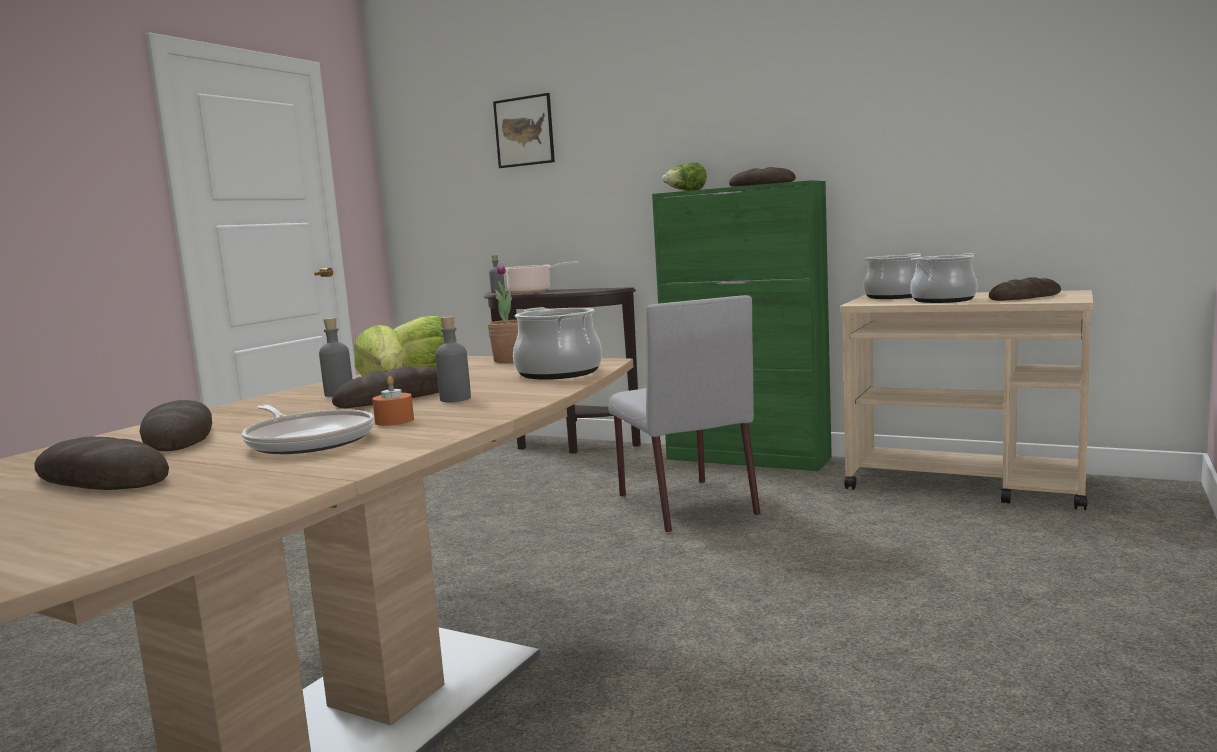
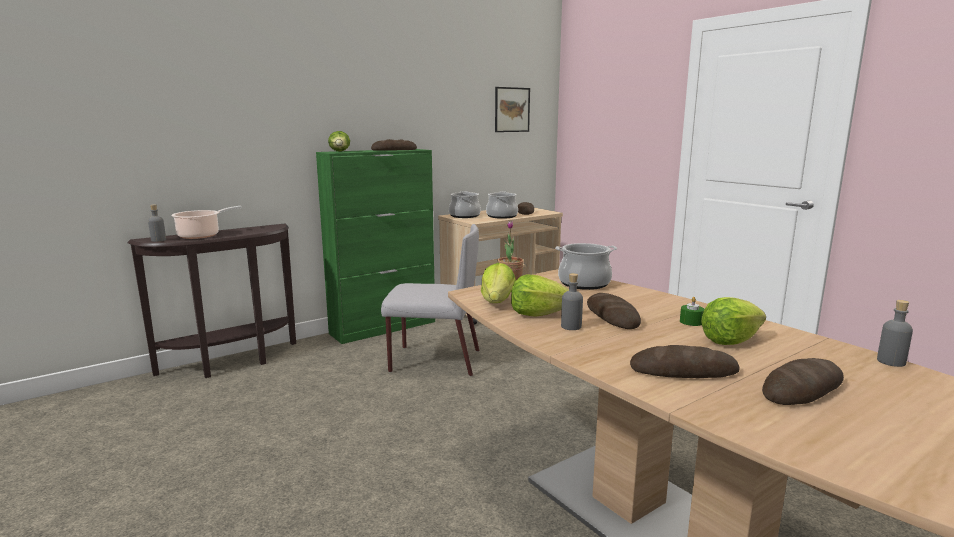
camera: 65 degrees left, 5 degrees up
frying pan [242,405,374,454] -> lettuce [701,297,766,345]
orange candle [372,376,414,426] -> green candle [680,297,705,326]
grey bottle [435,316,471,402] -> grey bottle moved to [877,300,913,367]
picture [493,93,555,168] -> picture moved to [495,87,530,132]

